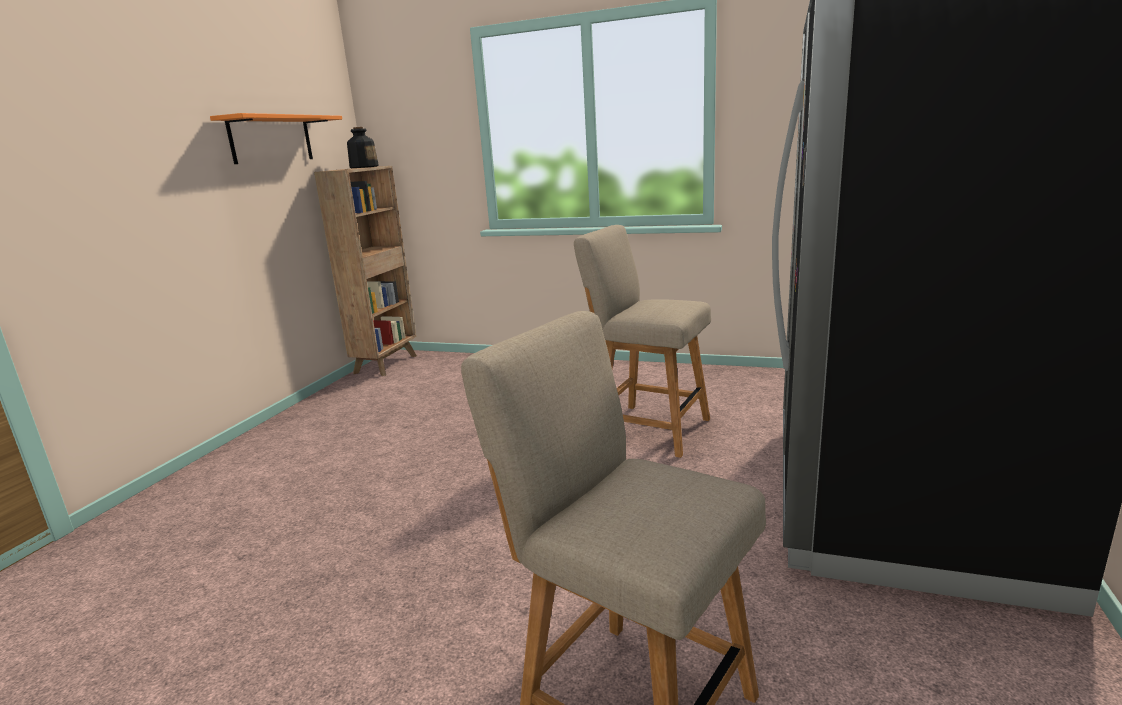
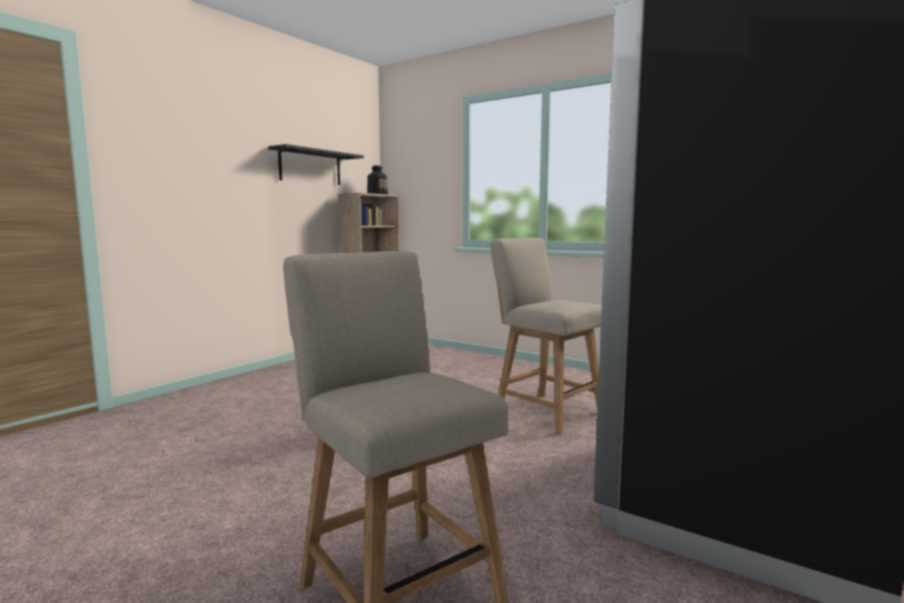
camera: 15 degrees right, 10 degrees down
orange shelf [210,113,342,164] -> black shelf [268,144,364,185]

